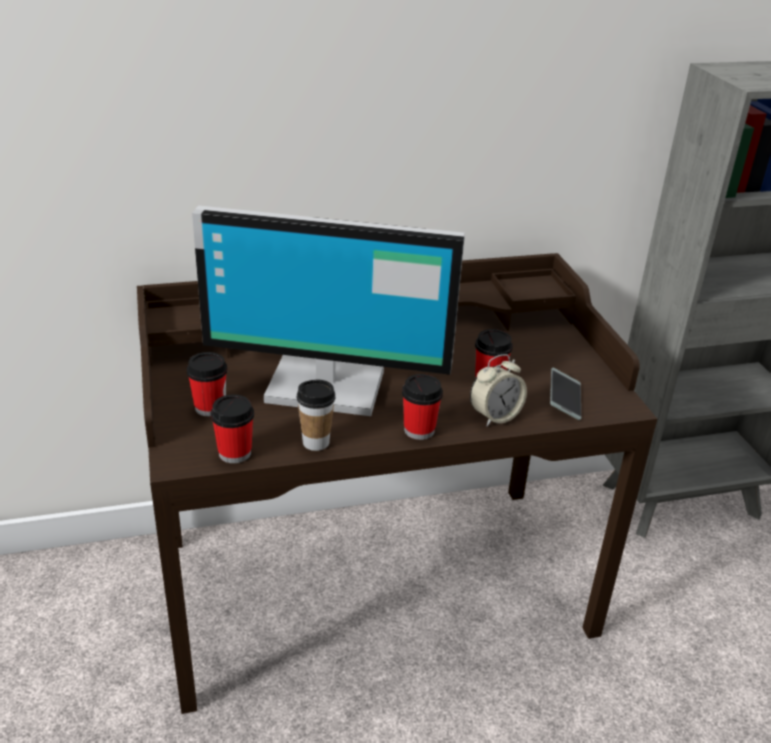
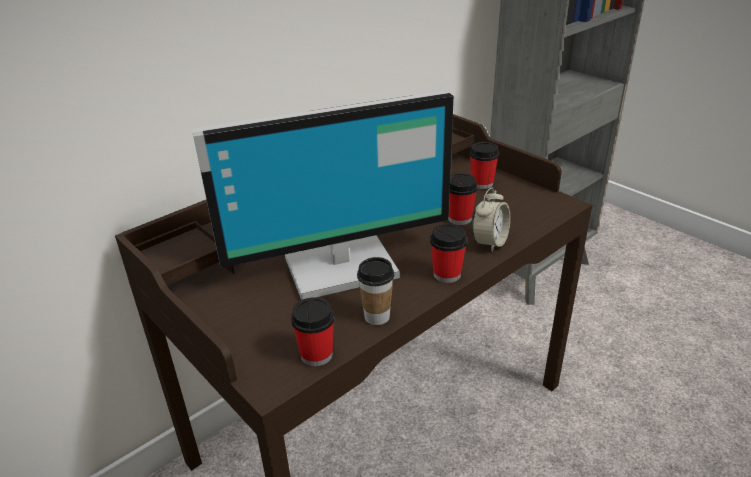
camera: 25 degrees left, 0 degrees up
cup [187,352,228,416] -> cup moved to [469,142,499,189]
phone [550,368,581,420] -> none

